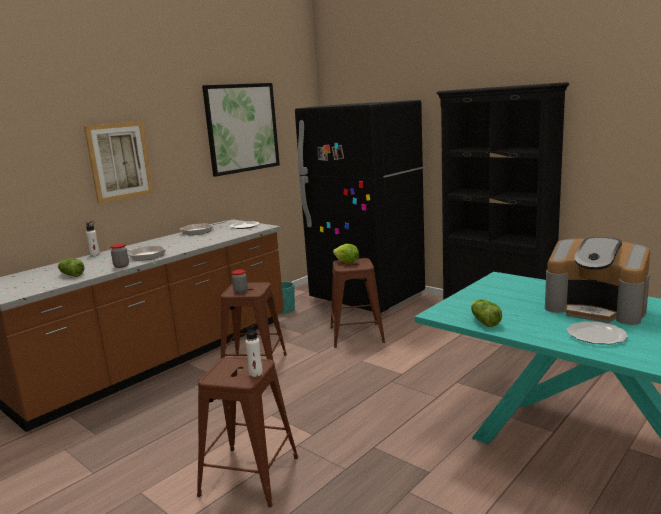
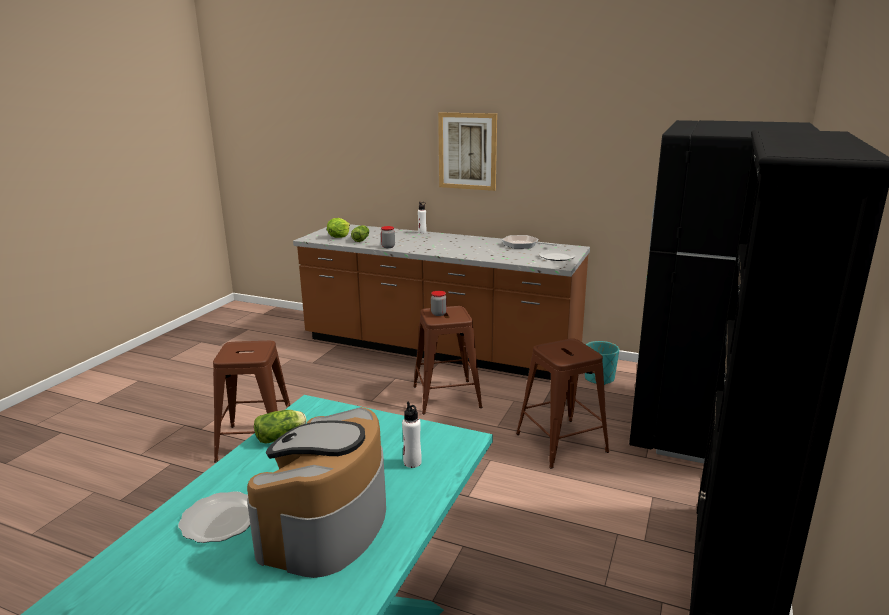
camera: 70 degrees right, 5 degrees up
frying pan [127,246,166,261] -> none
picture [202,83,280,177] -> none
white bottle [245,325,263,377] -> white bottle moved to [402,401,422,468]
lettuce [333,244,359,263] -> lettuce moved to [327,218,350,238]

